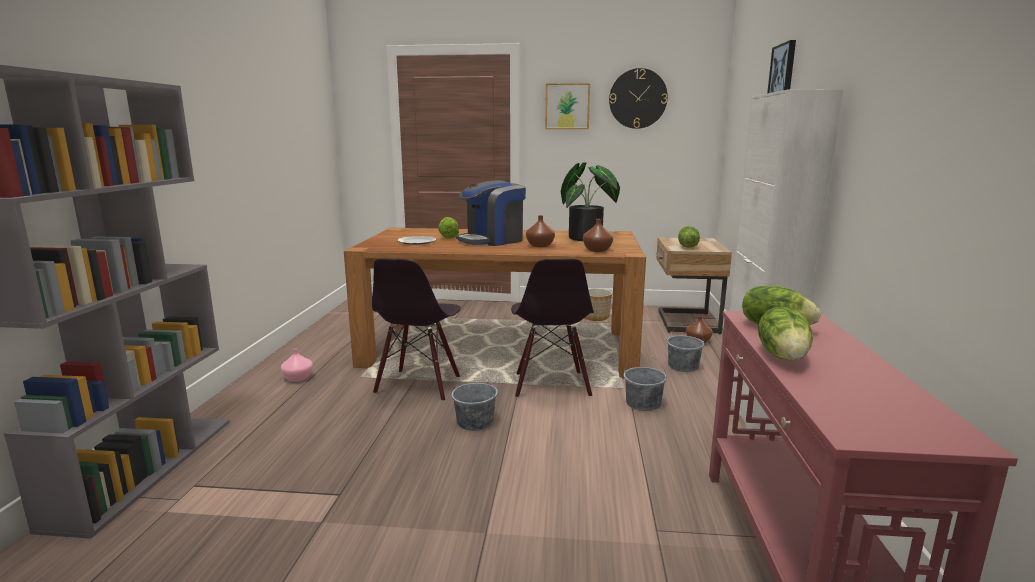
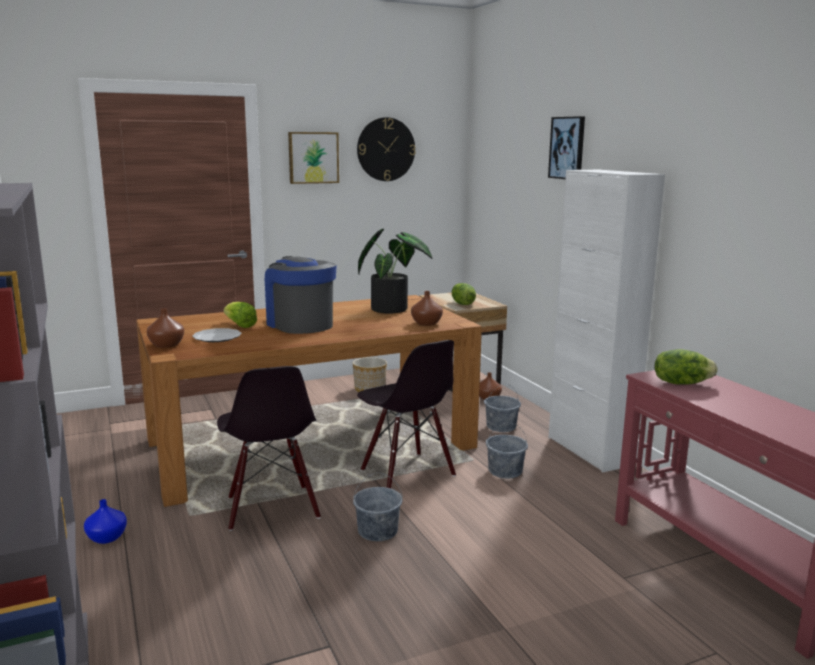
camera: 30 degrees left, 0 degrees up
pink vase [281,348,313,382] -> blue vase [84,499,127,544]
coffee machine [456,180,526,246] -> coffee machine turned 120 degrees clockwise [265,256,337,334]
brown vase [526,215,555,247] -> brown vase moved to [147,308,184,348]
lettuce [758,307,813,361] -> none

